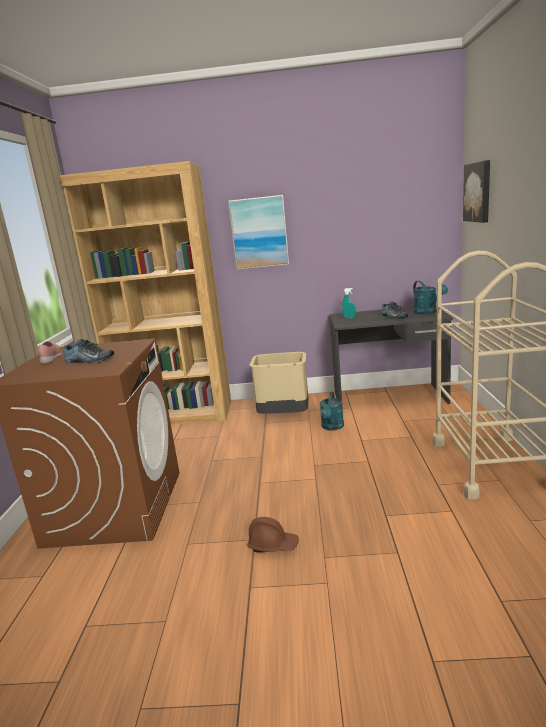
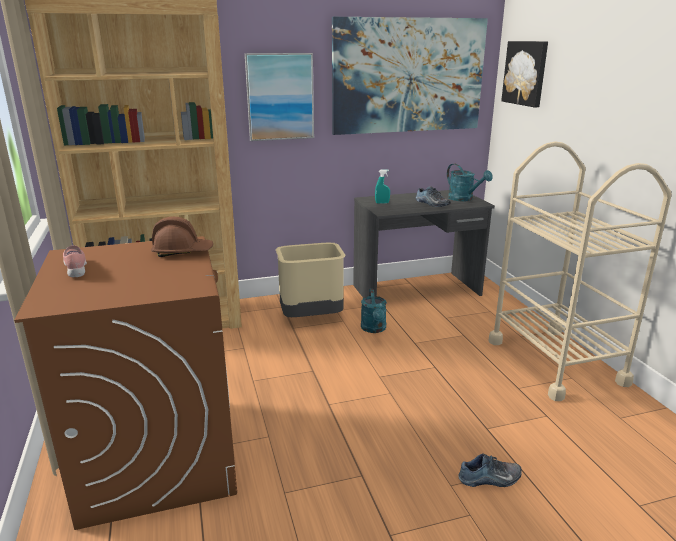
camera: 20 degrees left, 5 degrees up
shoe [64,339,114,363] -> shoe moved to [458,454,522,487]
brown hard hat [247,517,298,552] -> brown hard hat moved to [151,217,213,257]
none -> picture [332,17,488,135]

